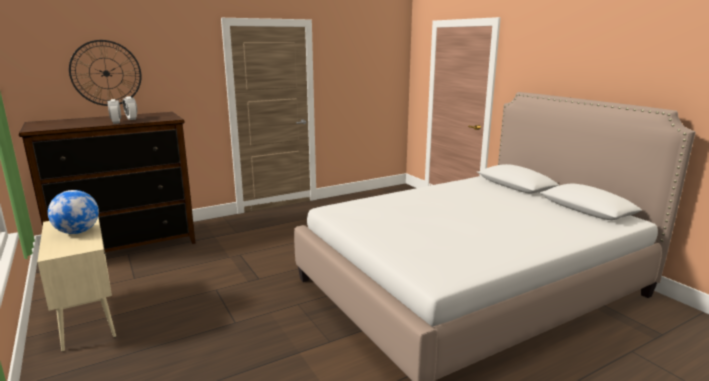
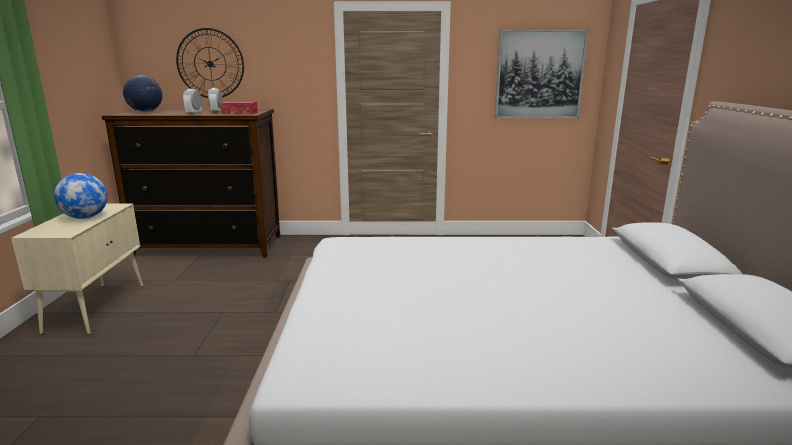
camera: 30 degrees right, 0 degrees up
none -> globe [123,75,162,112]
none -> tissue box [220,102,258,114]
none -> picture [495,29,588,118]

